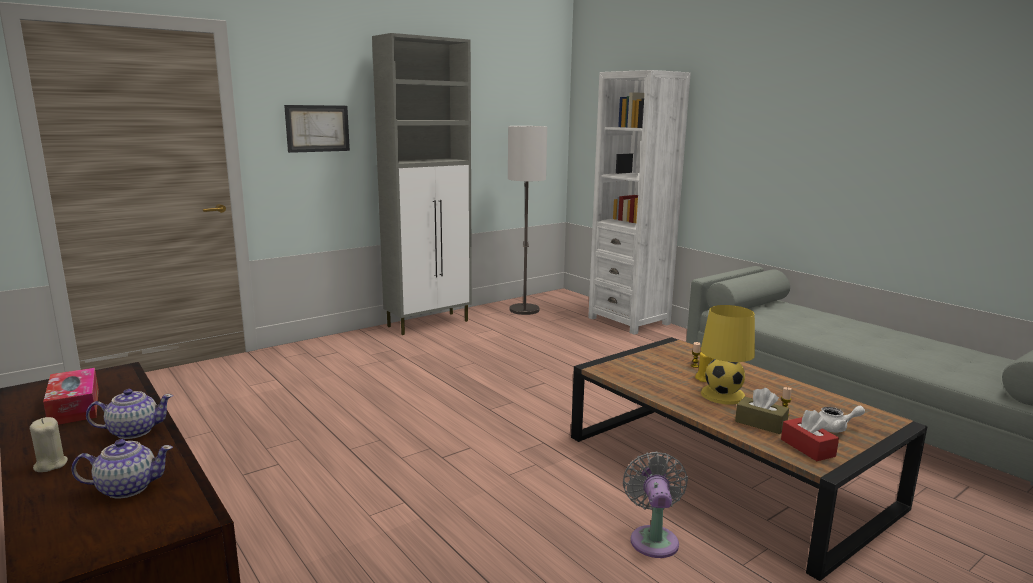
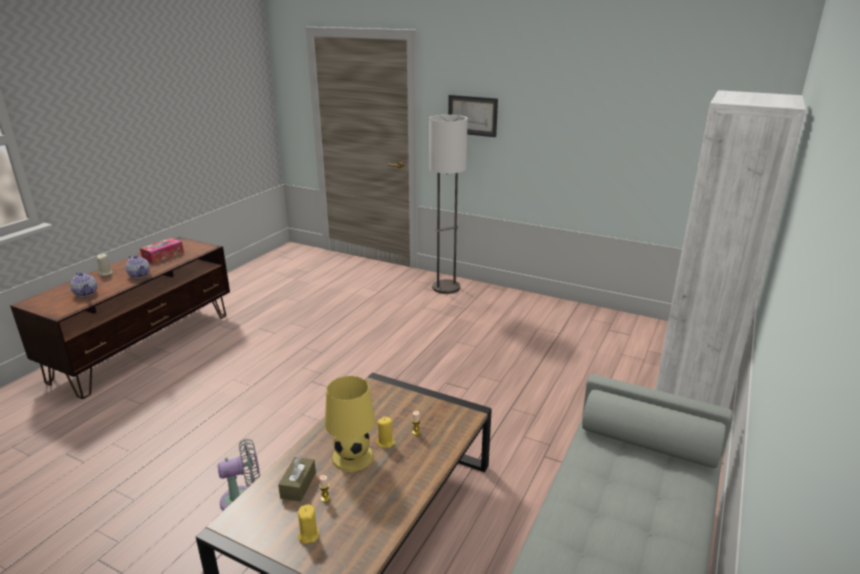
camera: 65 degrees right, 10 degrees up
grey cabinet [372,33,472,335] -> none
floor lamp [508,126,547,315] -> floor lamp moved to [429,115,468,294]
red tissue box [781,410,839,461] -> none
white teapot [819,406,865,433] -> yellow candle [298,505,319,544]

